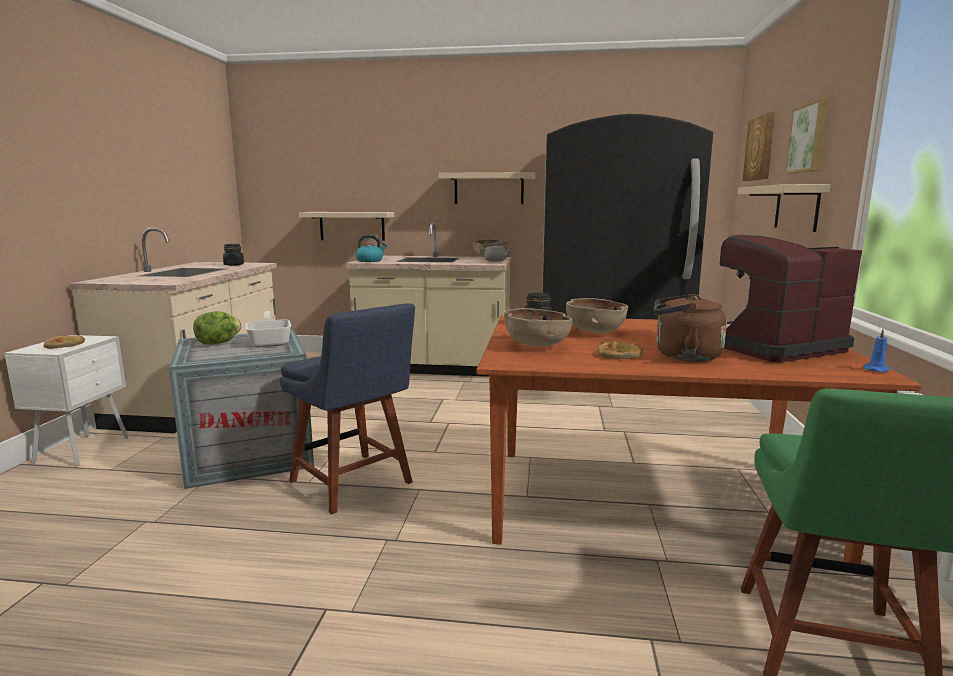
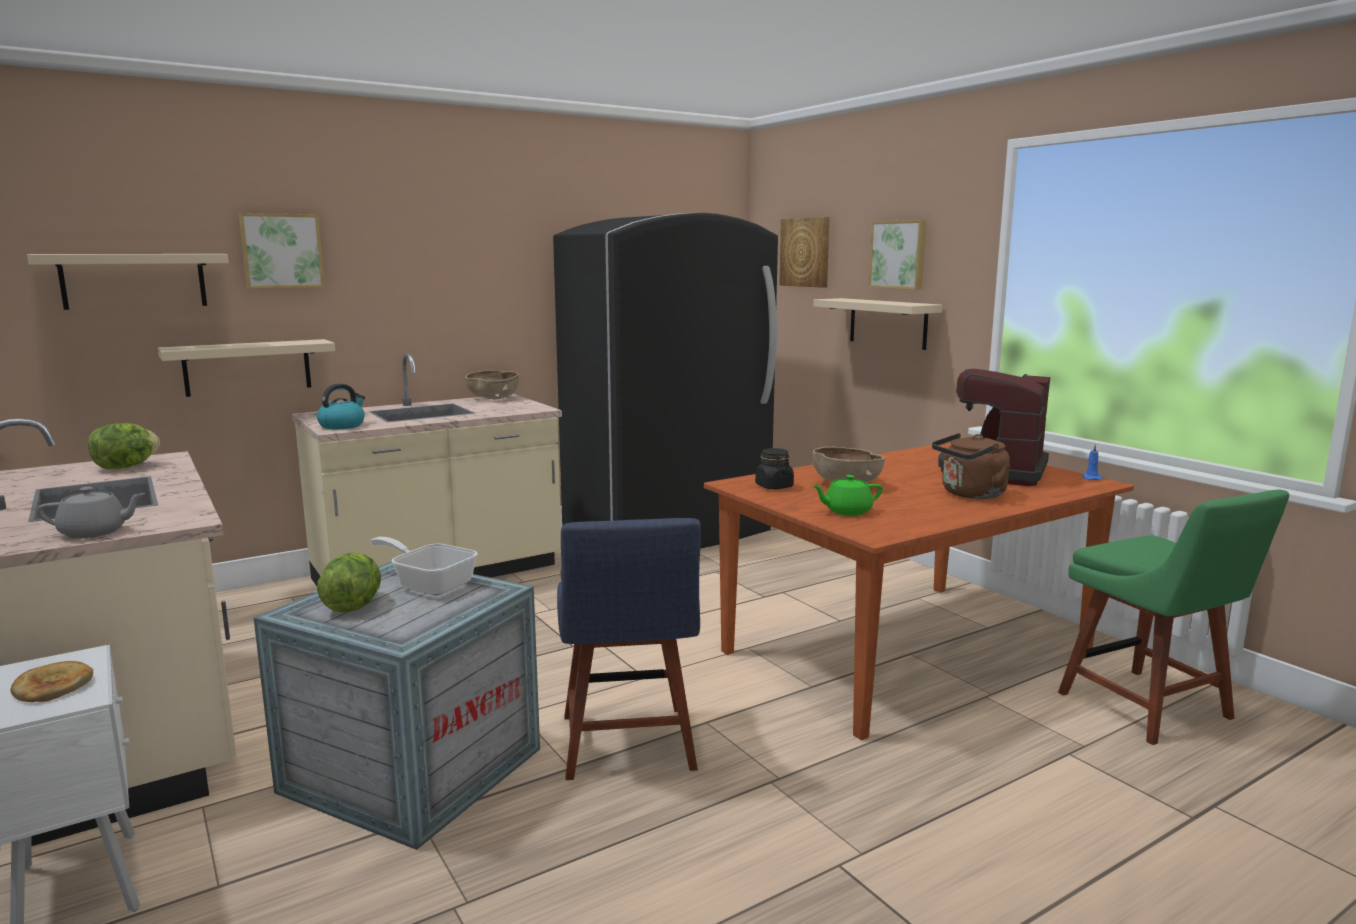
camera: 40 degrees left, 0 degrees up
black jar [223,244,244,266] -> lettuce [88,423,160,469]
blue chair [280,303,415,514] -> blue chair turned 75 degrees clockwise [557,518,701,780]
beige shelf [439,172,535,204] -> beige shelf moved to [27,254,229,310]
grey teapot [480,243,512,262] -> grey teapot moved to [37,487,145,538]
brown bowl [504,308,572,346] -> green teapot [812,475,883,516]
bread [597,341,643,359] -> none
none -> picture [239,213,325,288]

